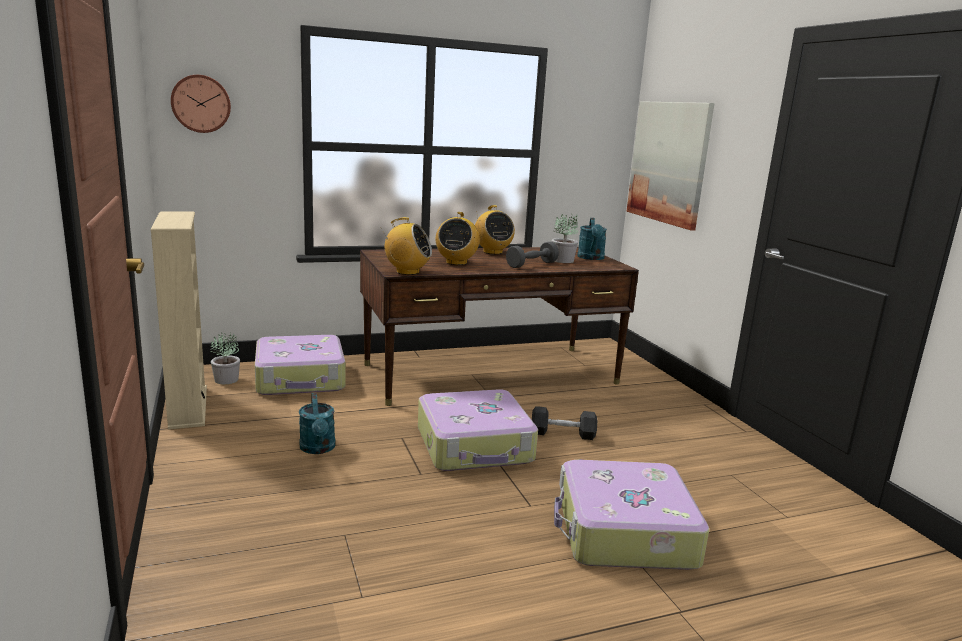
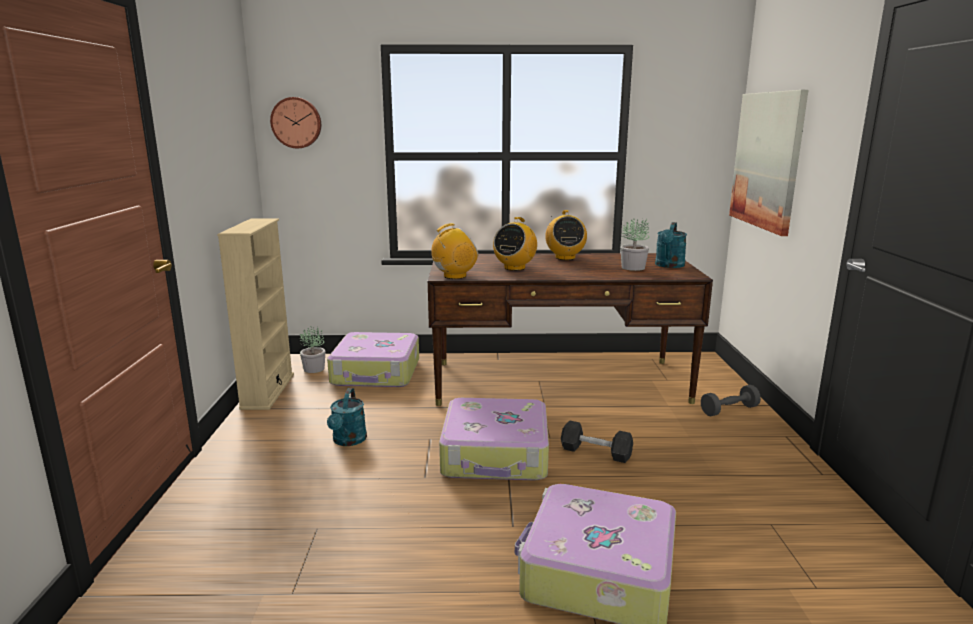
camera: 20 degrees right, 0 degrees up
radio [382,217,432,275] -> radio turned 60 degrees counterclockwise [431,223,478,279]
grey dumbbell [506,242,559,268] -> grey dumbbell moved to [701,385,761,417]

